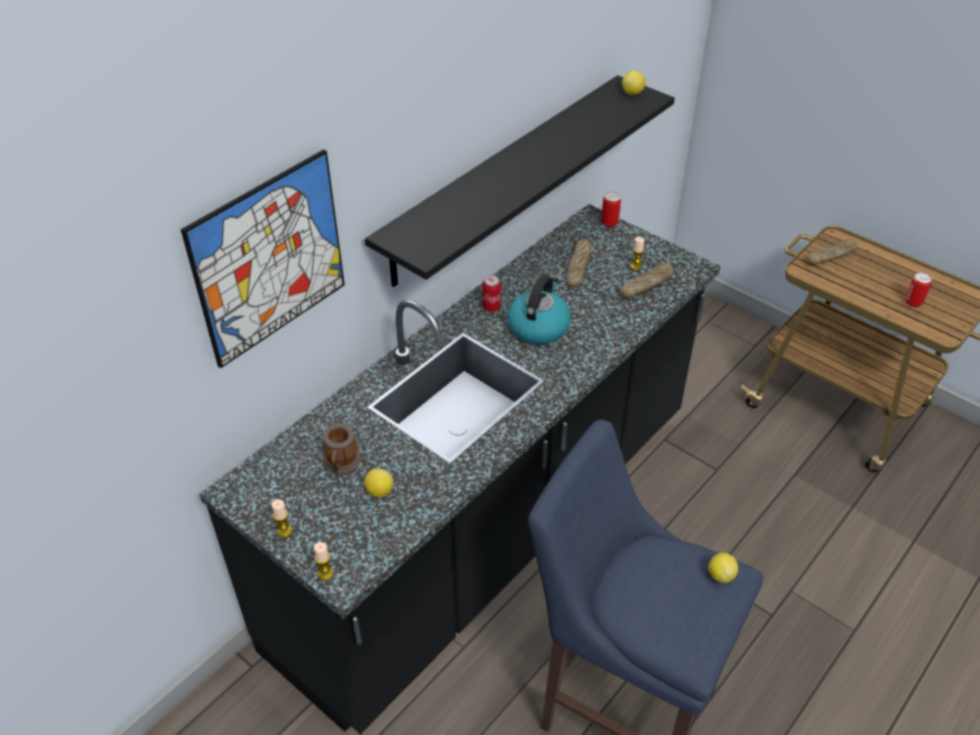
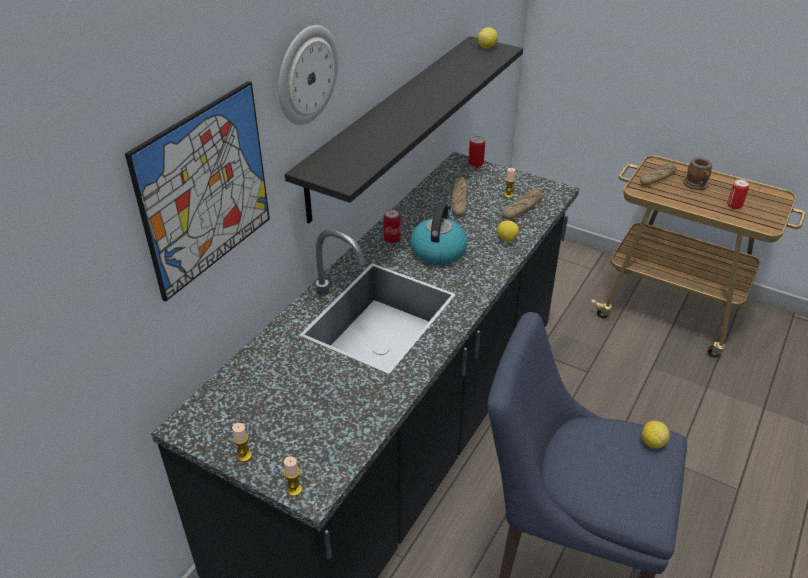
camera: 10 degrees left, 5 degrees down
mug [322,423,361,475] -> mug moved to [683,158,712,190]
lemon [364,468,393,497] -> lemon moved to [497,220,519,242]
none -> wall clock [278,25,338,125]

